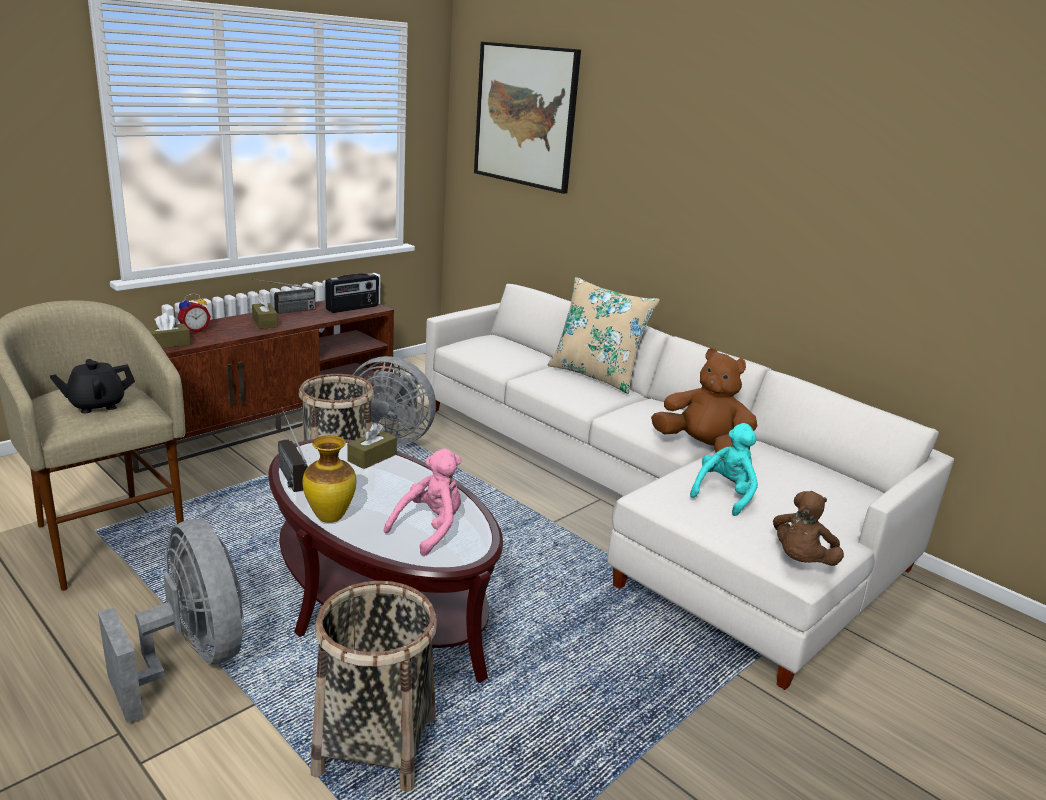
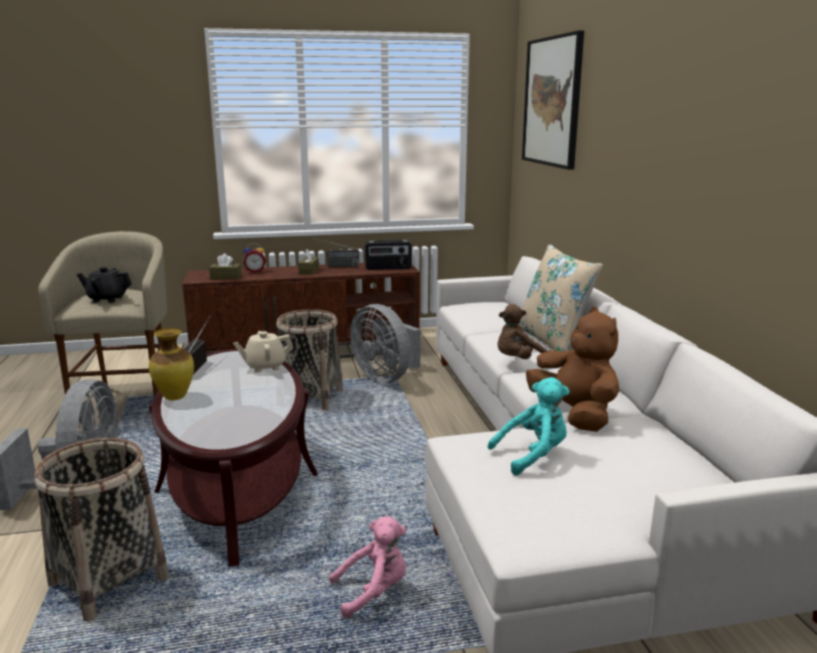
camera: 35 degrees right, 5 degrees down
brown tissue box [347,423,397,469] -> beige teapot [233,331,293,373]
pink plush toy [384,449,462,556] -> pink plush toy moved to [329,516,406,618]
brown plush toy [773,491,844,566] -> brown plush toy moved to [497,304,550,359]

